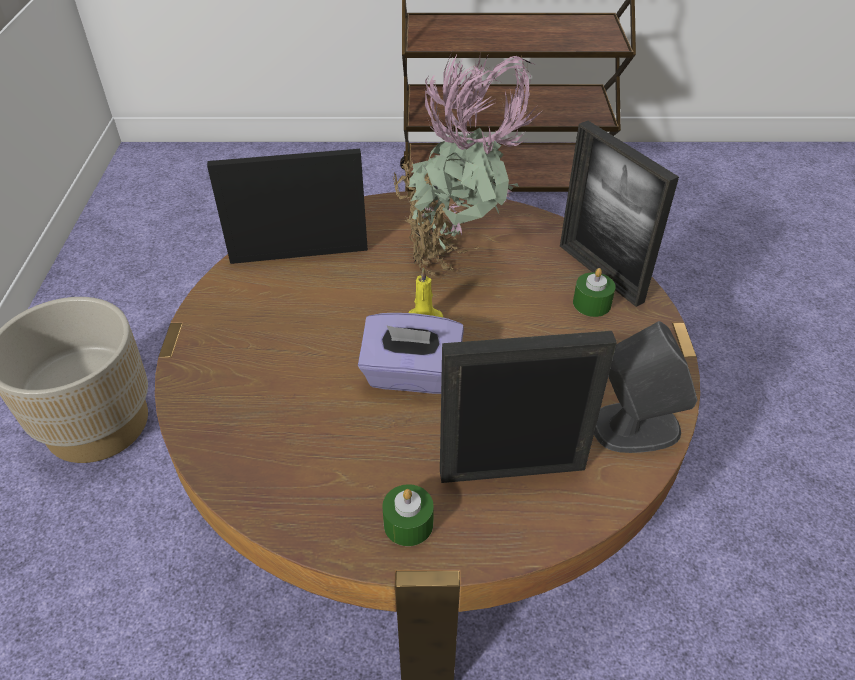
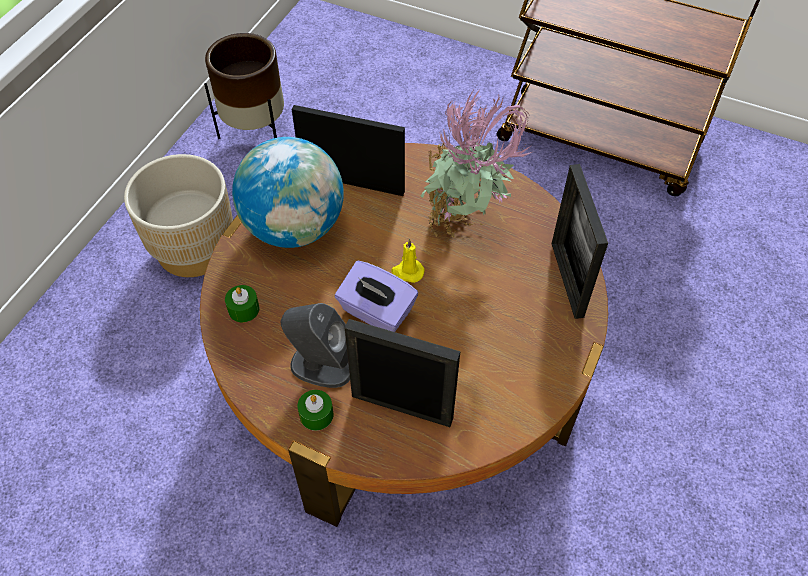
camera: 25 degrees right, 10 degrees up
green candle [573,268,616,317] -> green candle moved to [225,285,259,322]
grey speaker [594,321,698,453] -> grey speaker moved to [281,303,350,388]
none -> brown planter [204,33,284,139]
none -> globe [232,137,344,248]

